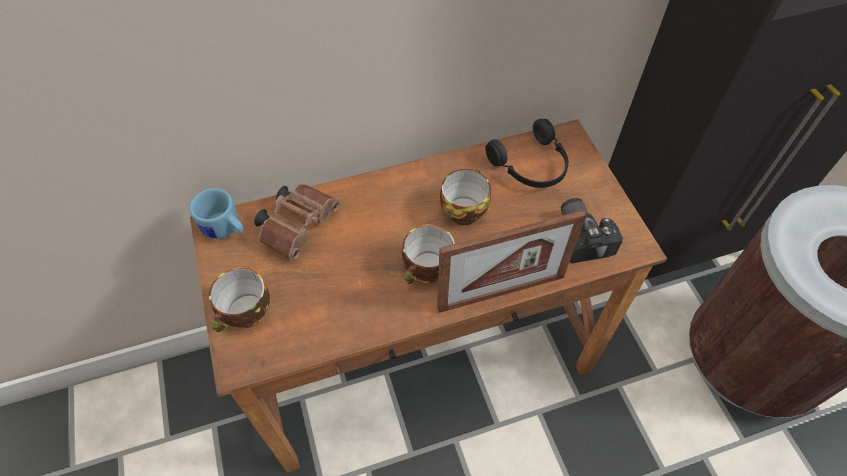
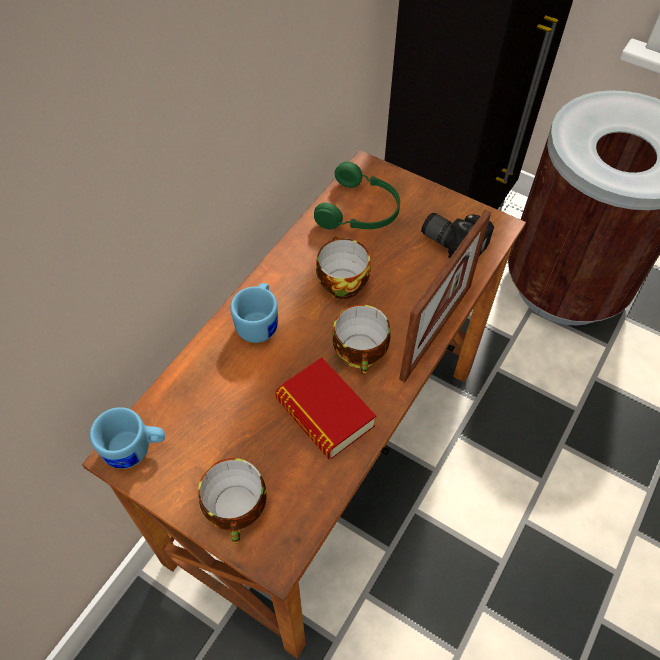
camera: 40 degrees left, 0 degrees up
brown binoculars [254,184,340,260] -> none
black headphones [485,119,569,188] -> green headphones [314,162,400,230]
none -> blue mug [230,283,278,343]
none -> book [275,358,376,459]

